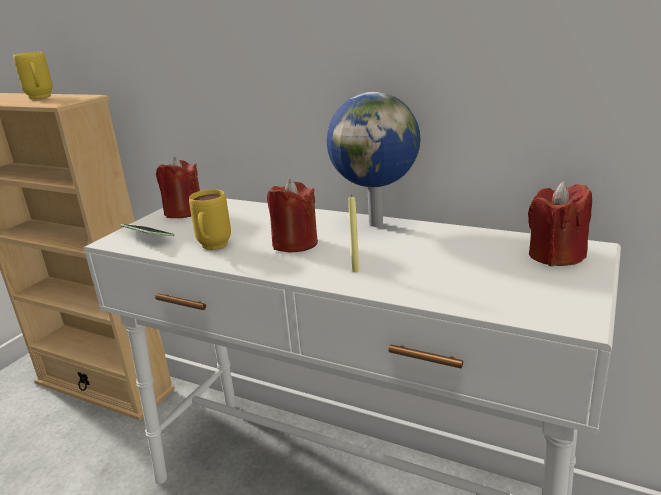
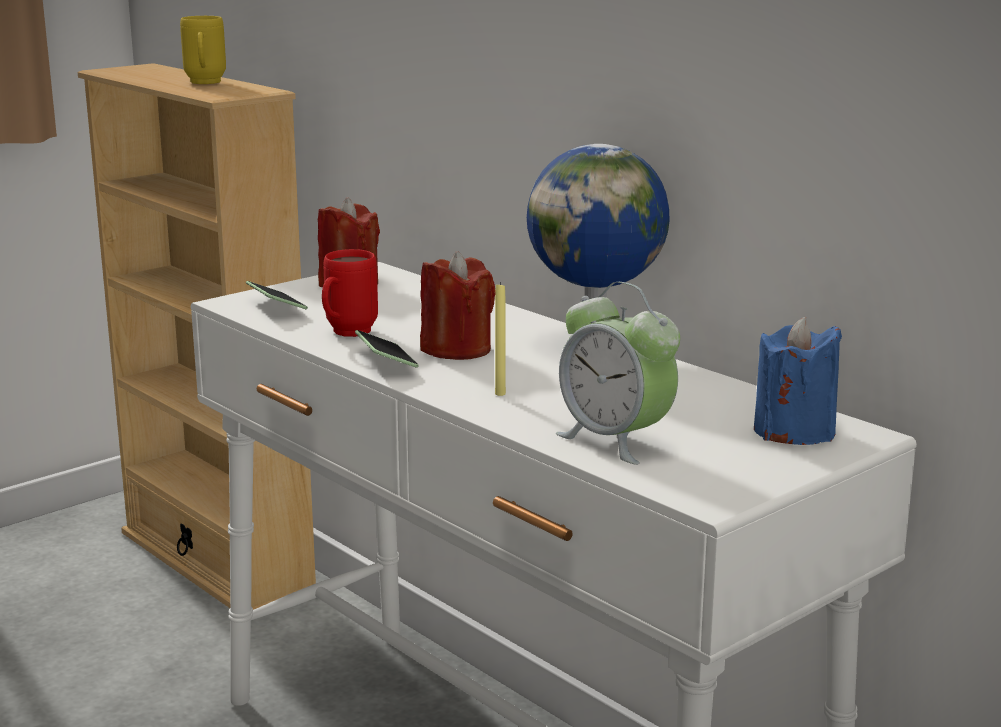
camera: 20 degrees right, 5 degrees down
yellow mug [189,189,231,250] -> red mug [322,249,378,337]
red candle [528,181,592,266] -> blue candle [754,316,842,445]
none -> phone [355,330,419,367]
none -> alarm clock [556,282,680,465]

